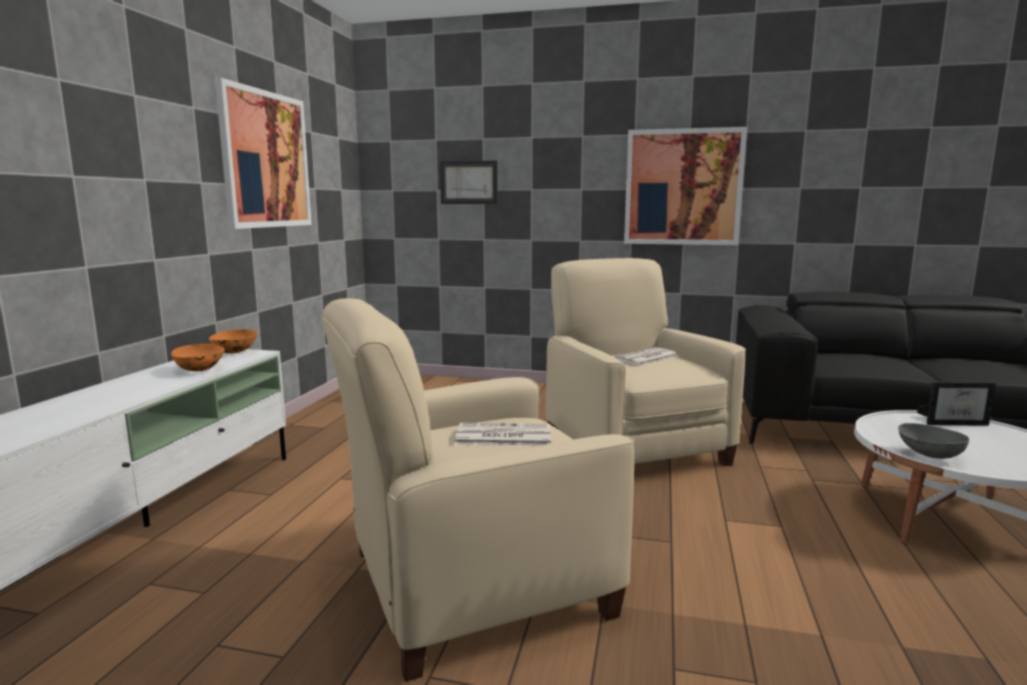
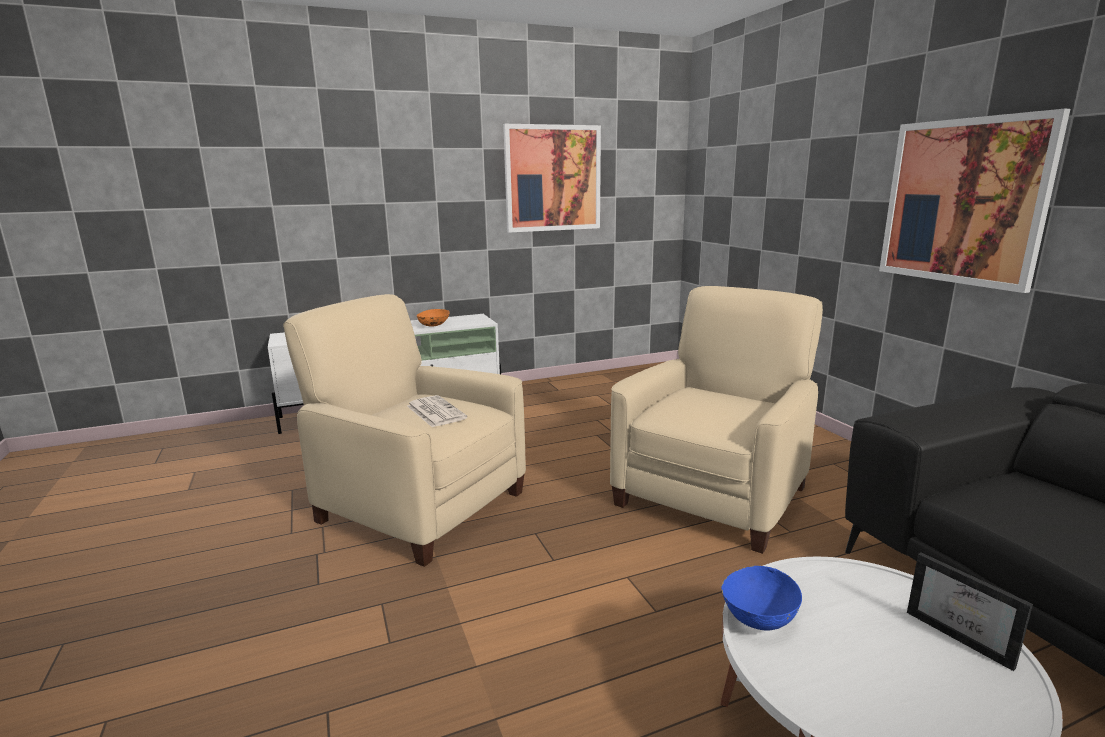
camera: 55 degrees right, 5 degrees up
orange bowl [209,329,257,354] -> none
picture [440,161,498,204] -> none
newspaper [614,347,678,366] -> none
grey bowl [898,423,969,459] -> blue bowl [721,566,802,631]

